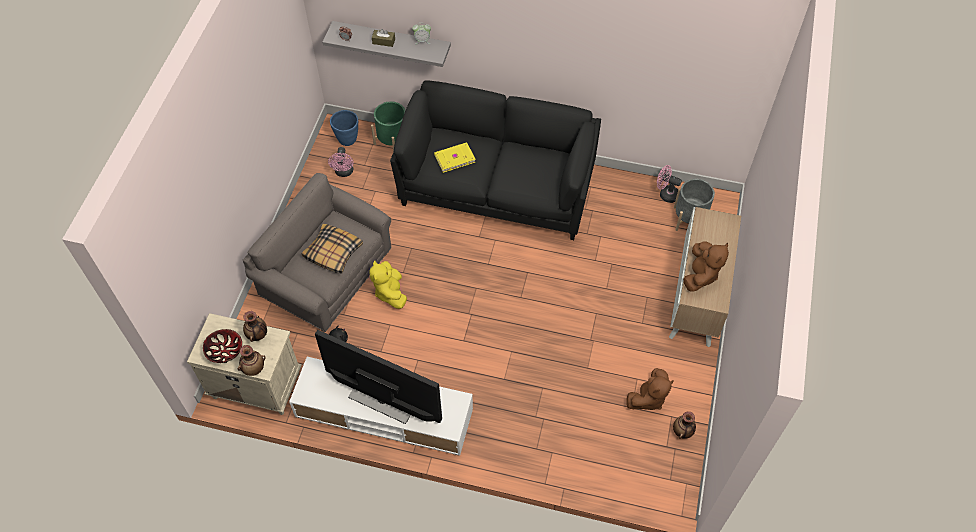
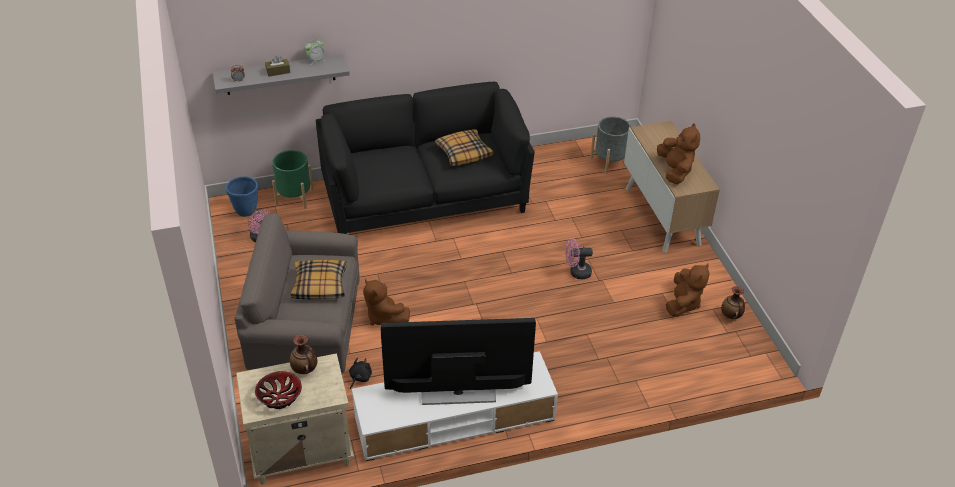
camera: 30 degrees left, 15 degrees down
vase [238,345,266,376] -> none
yellow plush toy [370,260,407,309] -> brown plush toy [363,279,410,325]
yellow book [434,142,476,173] -> none
pink fan [657,165,682,203] -> pink fan moved to [565,238,593,279]
none -> pillow [435,129,493,166]

